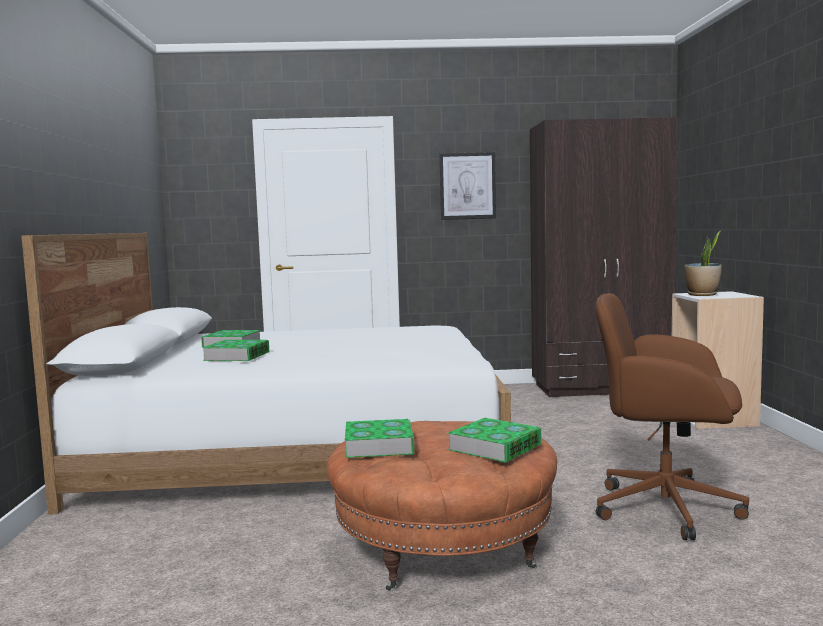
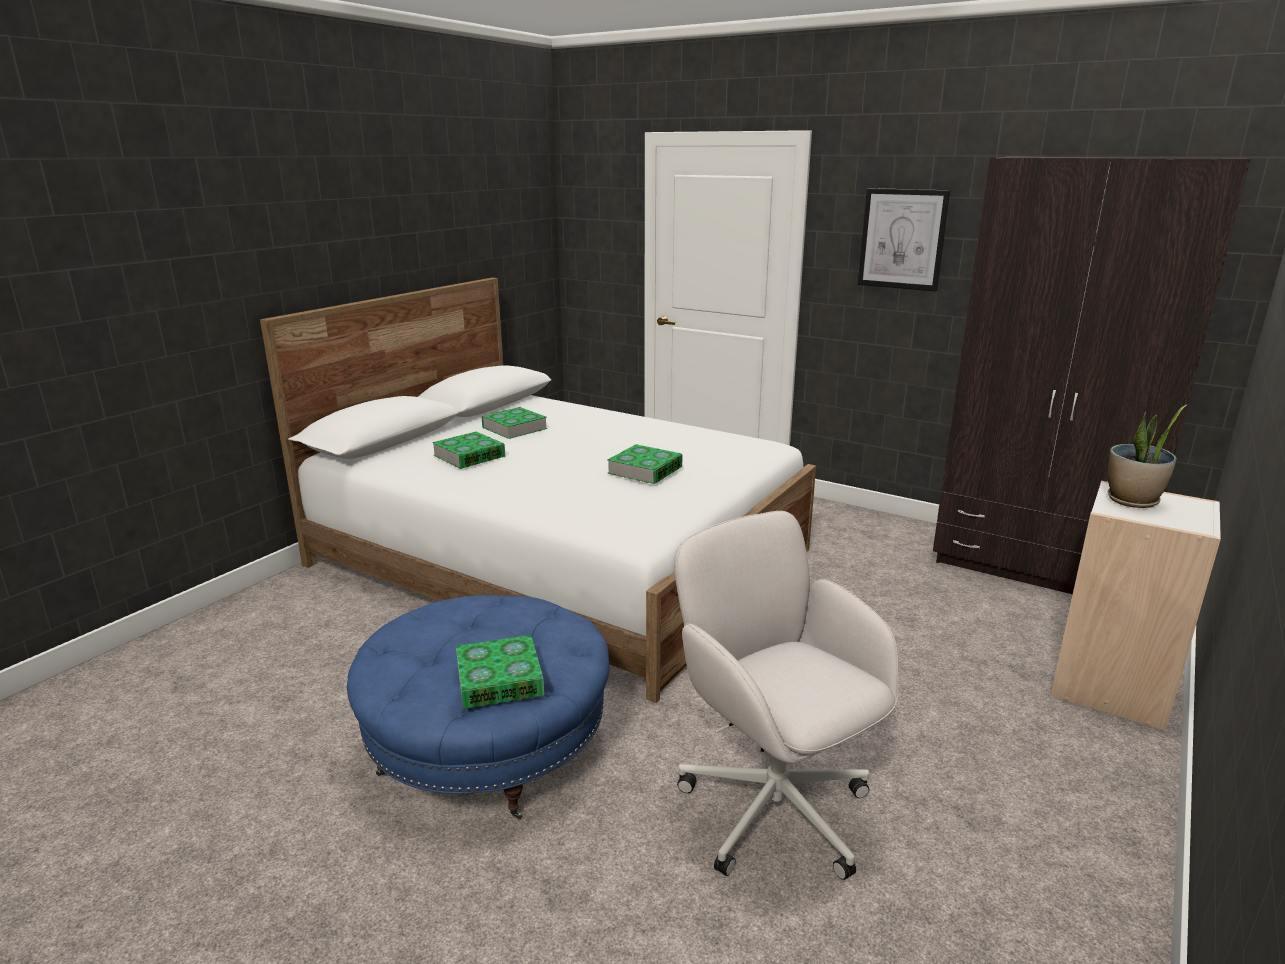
camera: 35 degrees right, 15 degrees up
brown ottoman [327,421,557,591] -> blue ottoman [347,595,609,819]
book [345,419,414,458] -> book moved to [608,444,683,484]
brown office chair [596,293,749,540] -> white office chair [674,511,899,880]

